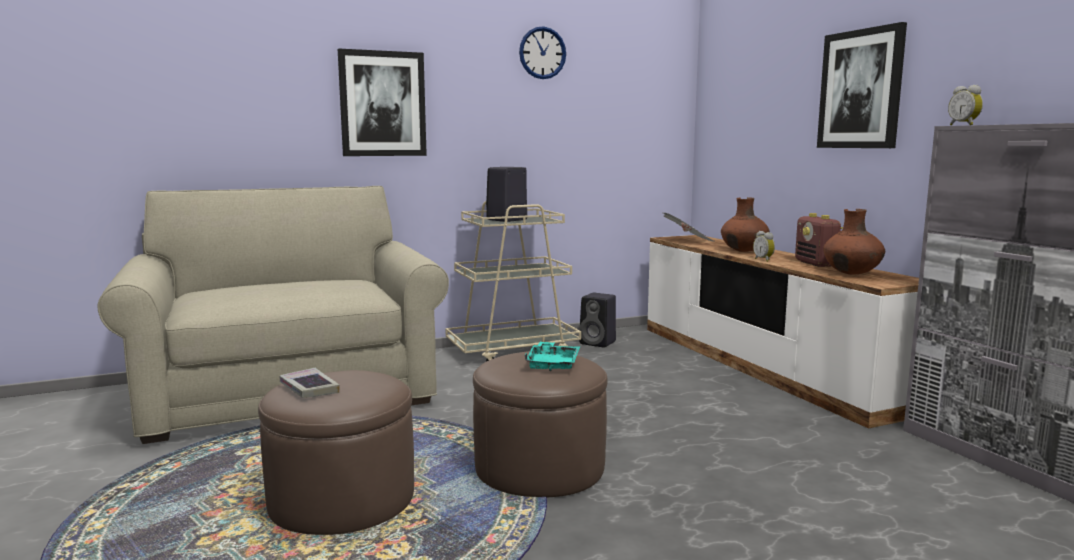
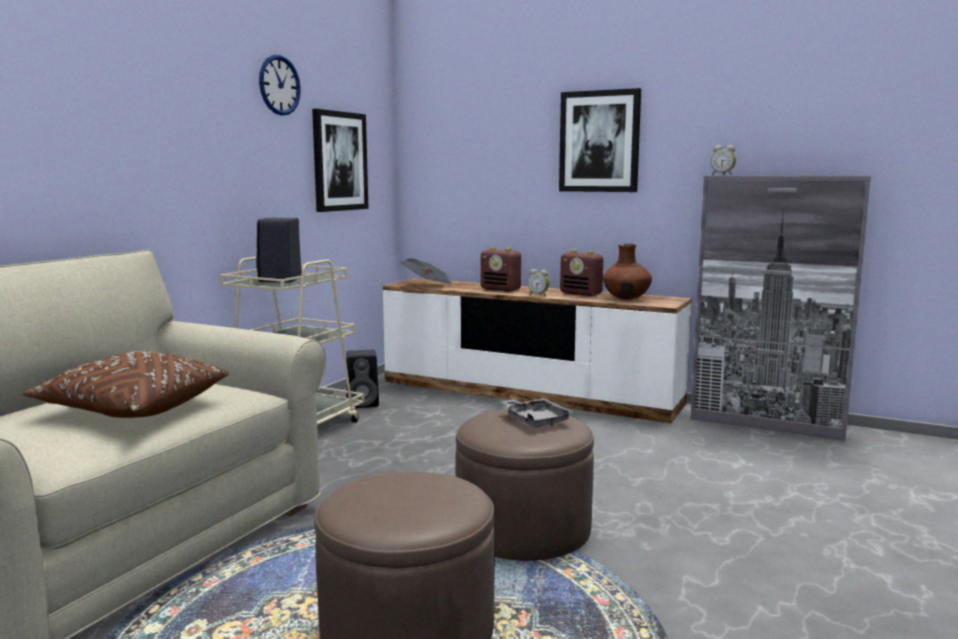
camera: 40 degrees left, 0 degrees up
book [280,368,339,398] -> none
picture [338,48,427,156] -> picture moved to [312,109,368,212]
turquoise tray [525,342,580,371] -> grey tray [501,398,574,428]
brown vase [721,197,770,252] -> radio [480,247,521,292]
none -> brown pillow [22,351,228,418]

